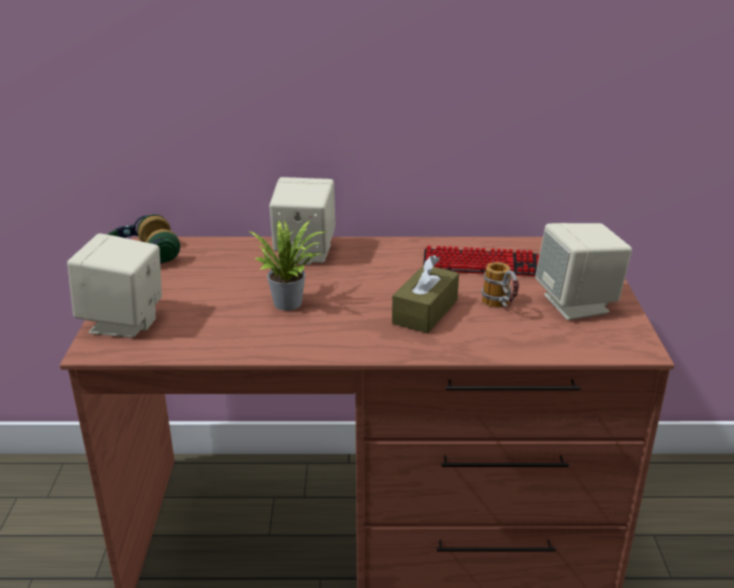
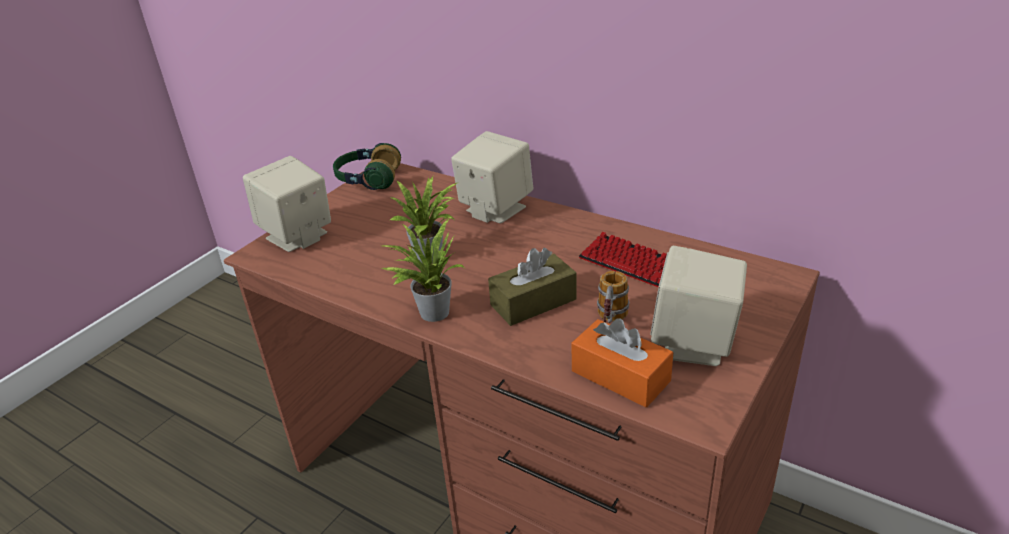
camera: 35 degrees right, 5 degrees up
none -> potted plant [381,219,465,322]
none -> orange tissue box [571,318,673,407]

